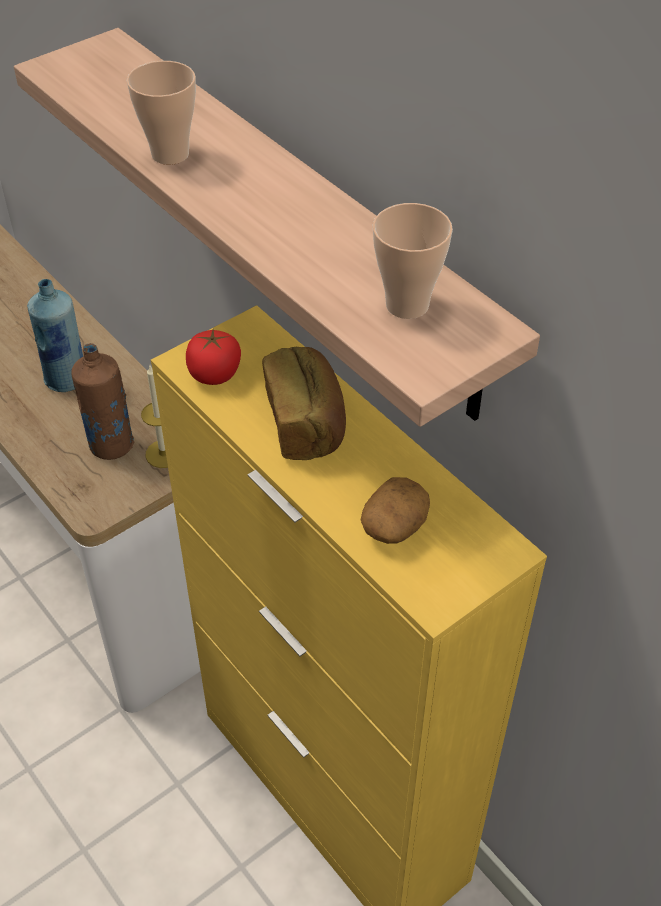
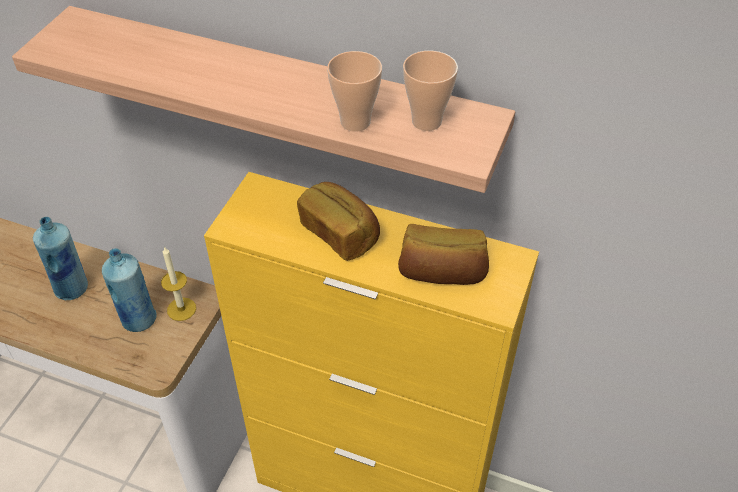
camera: 30 degrees left, 0 degrees up
brown bottle [71,343,134,460] -> blue bottle [102,248,157,332]
cup [127,61,196,165] -> cup moved to [327,51,382,132]
tomato [186,329,241,385] -> none
potato [361,477,430,544] -> bread [398,224,489,285]

